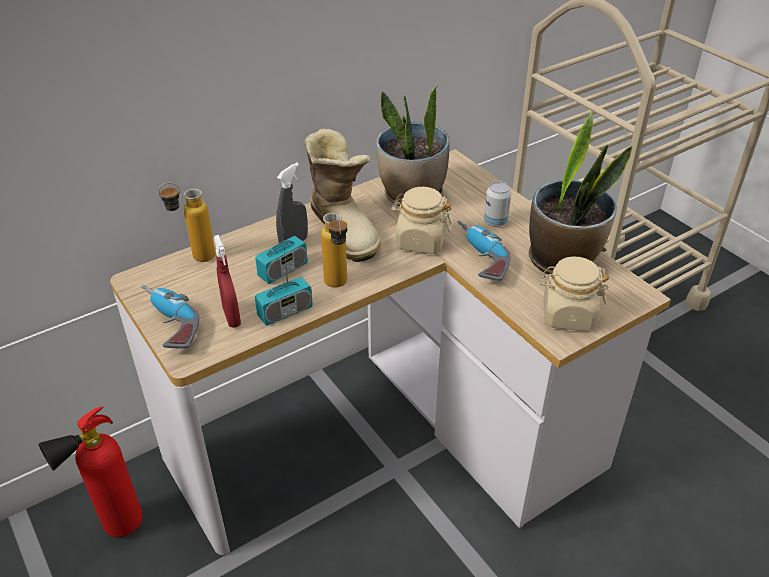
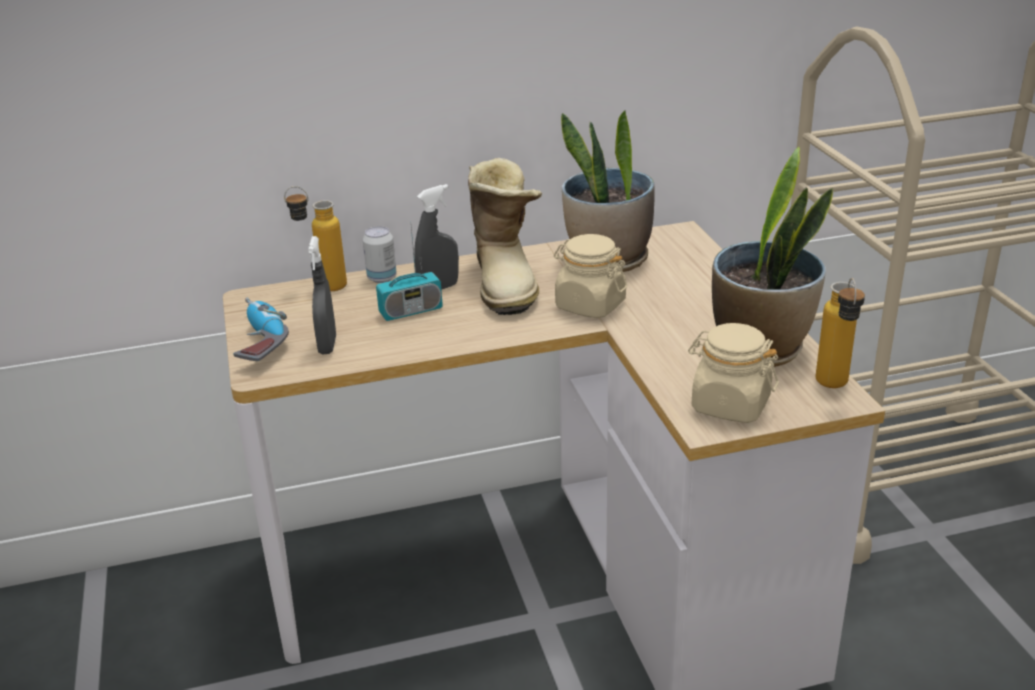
camera: 20 degrees right, 10 degrees down
fire extinguisher [38,406,143,537] -> none
red spray bottle [214,235,241,328] -> grey spray bottle [308,236,336,355]
radio [255,241,313,326] -> none
bottle [321,213,347,288] -> bottle moved to [815,278,865,388]
power drill [457,220,511,281] -> none
can [484,182,511,227] -> can moved to [363,226,397,283]

